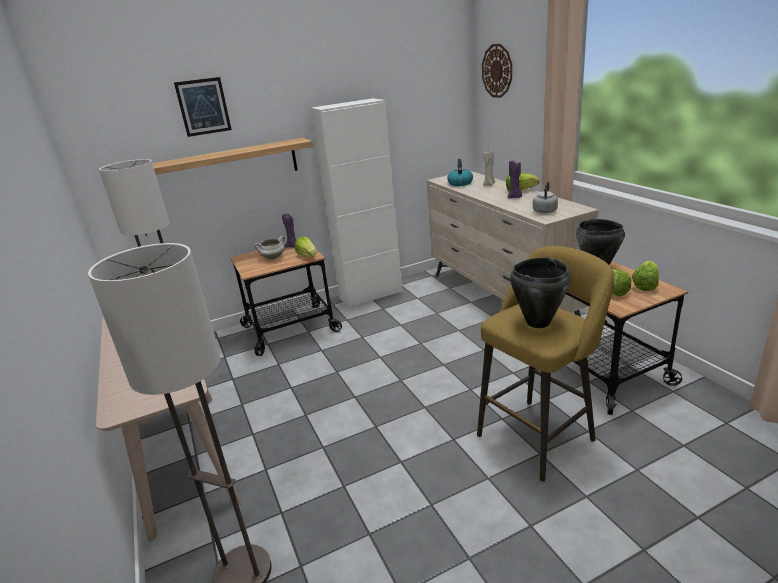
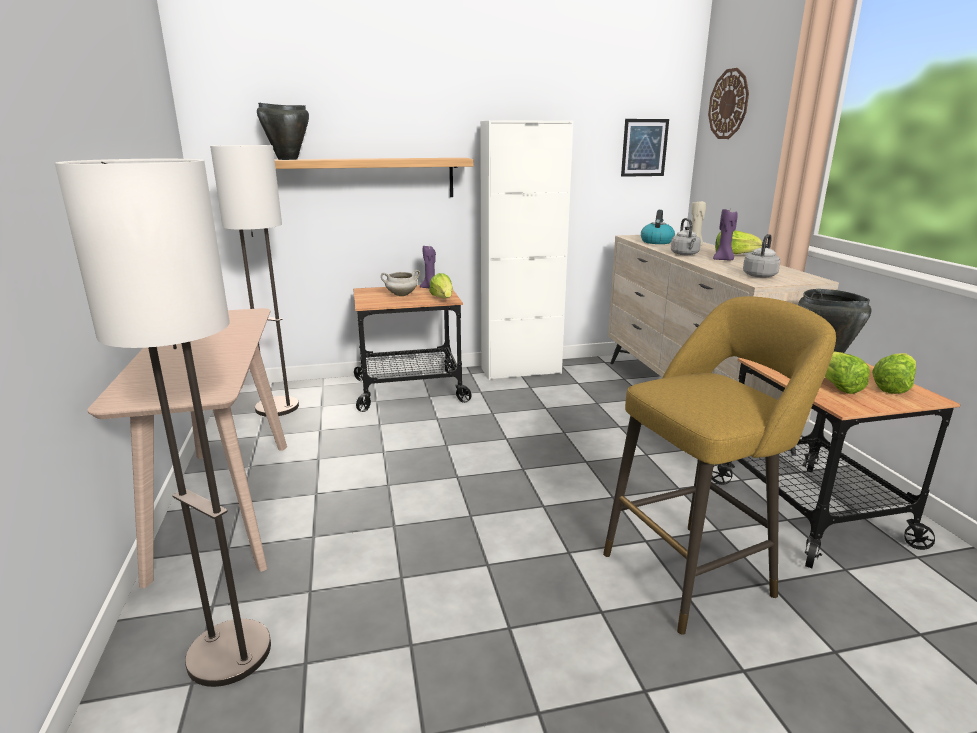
camera: 10 degrees right, 5 degrees down
picture [174,77,232,137] -> picture moved to [621,119,669,177]
black cooking pot [510,258,570,328] -> black cooking pot moved to [257,103,309,160]
none -> grey kettle [671,218,701,255]

